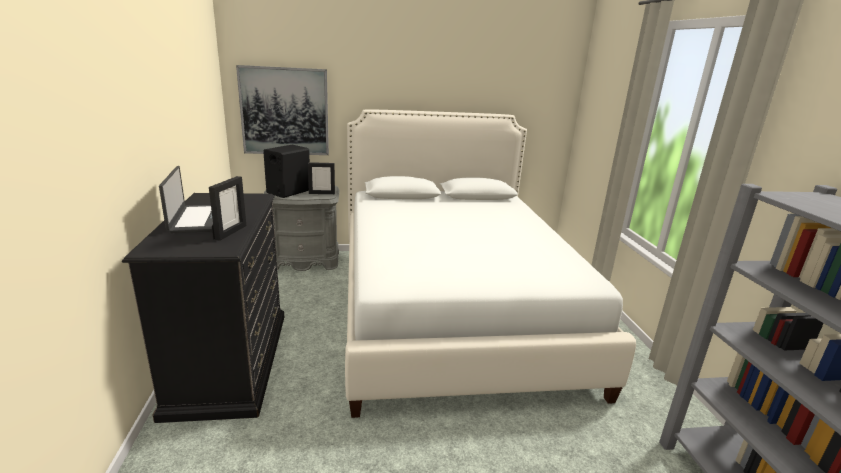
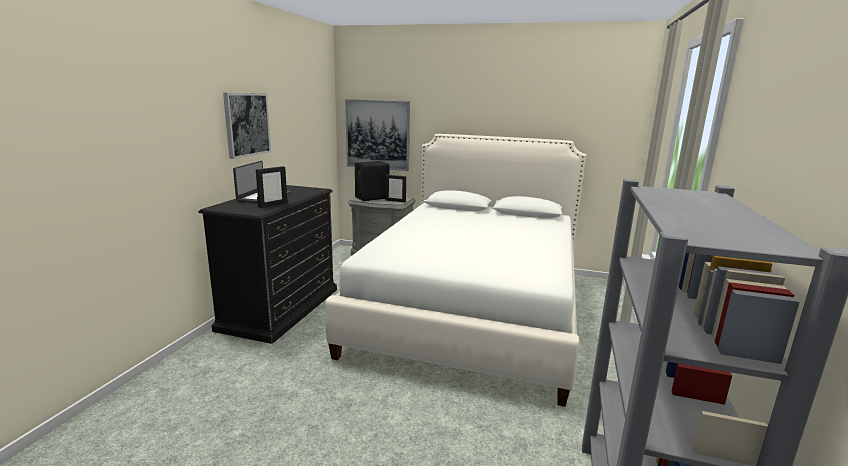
camera: 25 degrees right, 5 degrees down
none -> picture [223,93,271,159]

